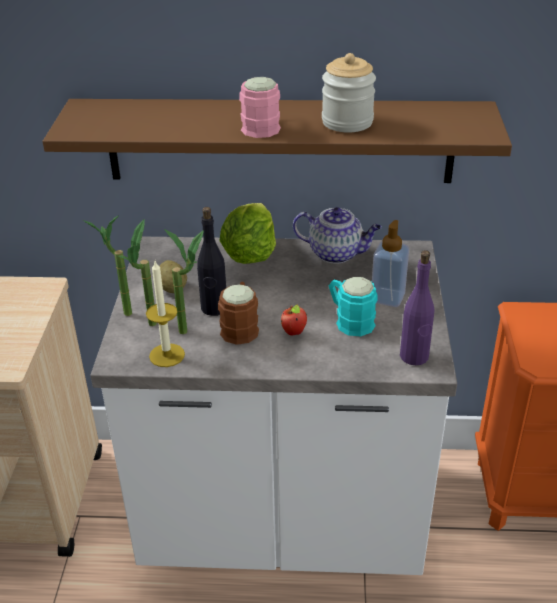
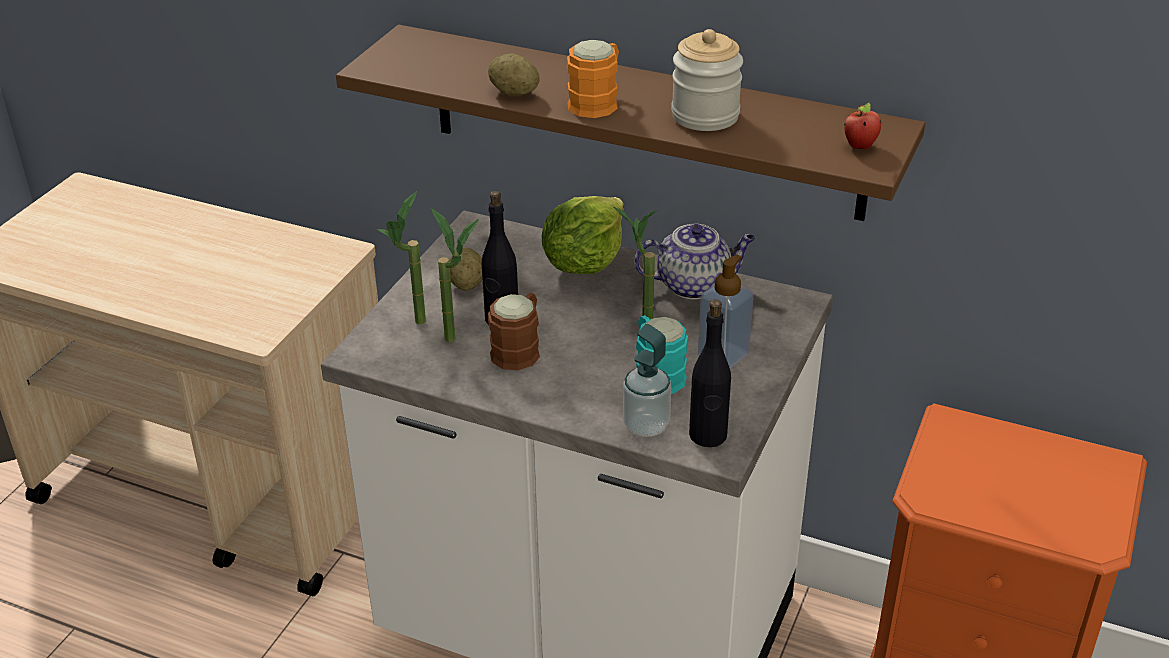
camera: 20 degrees right, 0 degrees up
potted plant [83,215,132,316] -> potted plant moved to [614,207,657,319]
candle [146,261,185,367] -> none
pink mug [239,77,281,138] -> orange mug [567,40,619,118]
apple [281,304,307,335] -> apple moved to [844,103,881,149]
teapot [293,207,382,264] -> teapot turned 45 degrees counterclockwise [634,224,756,299]
purple bottle [400,250,434,365] -> black bottle [689,299,731,447]
none -> potato [488,54,540,96]
none -> soap dispenser [623,324,671,437]

